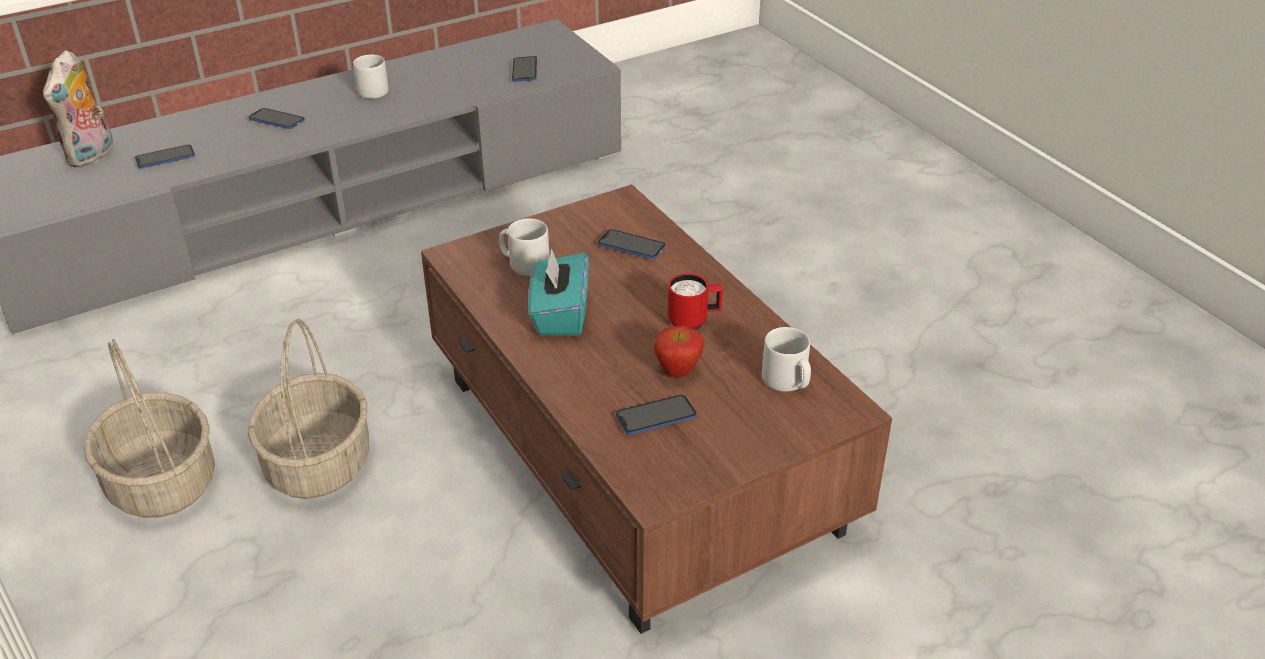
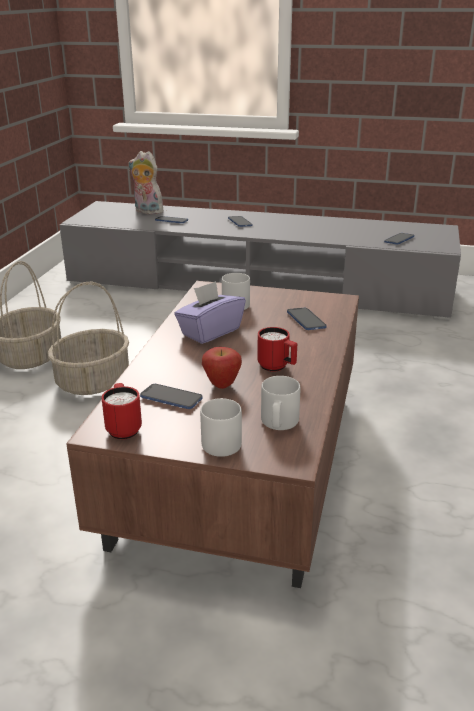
camera: 45 degrees right, 10 degrees down
plush toy [43,50,113,168] -> plush toy turned 60 degrees clockwise [128,151,165,215]
grey mug [353,55,389,99] -> grey mug moved to [200,398,242,457]
turquoise tissue box [528,248,589,336] -> purple tissue box [174,281,246,344]
none -> red mug [102,383,142,439]

